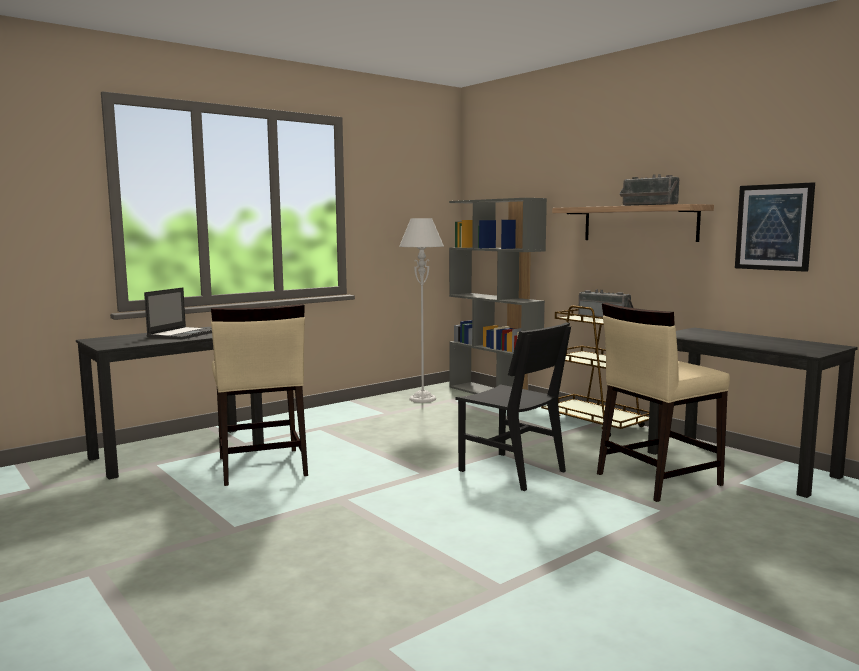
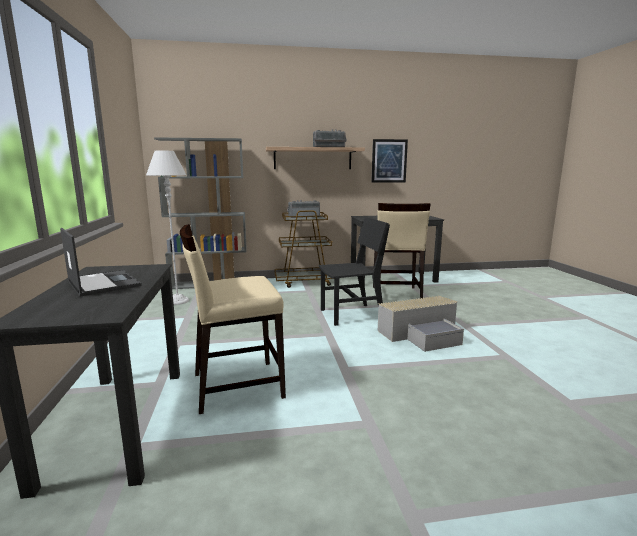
camera: 60 degrees left, 5 degrees up
beige chair [211,304,308,486] -> beige chair turned 150 degrees clockwise [180,224,286,414]
none -> grey storage box [378,296,464,352]

